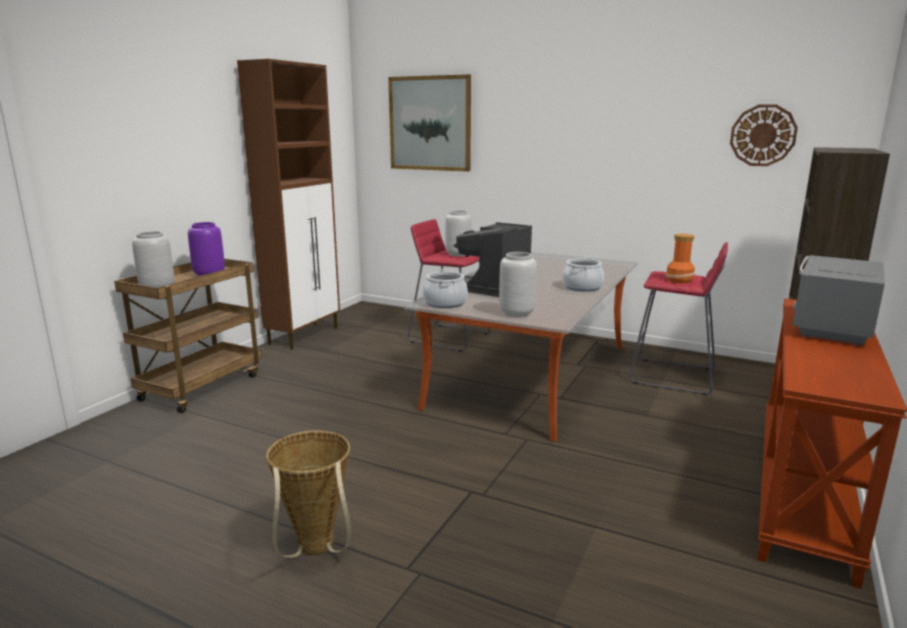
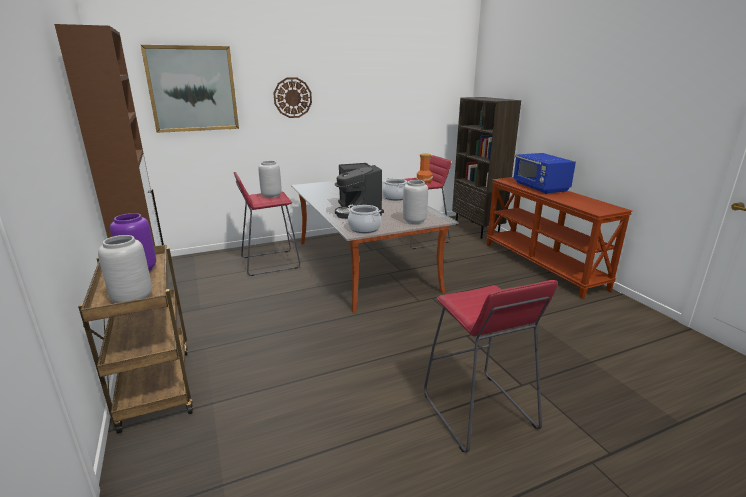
camera: 50 degrees left, 5 degrees up
basket [266,430,351,558] -> red stool [424,280,558,453]
wall clock [730,104,798,166] -> wall clock moved to [273,77,312,118]
grey microwave [792,255,885,346] -> blue microwave [513,153,576,194]

